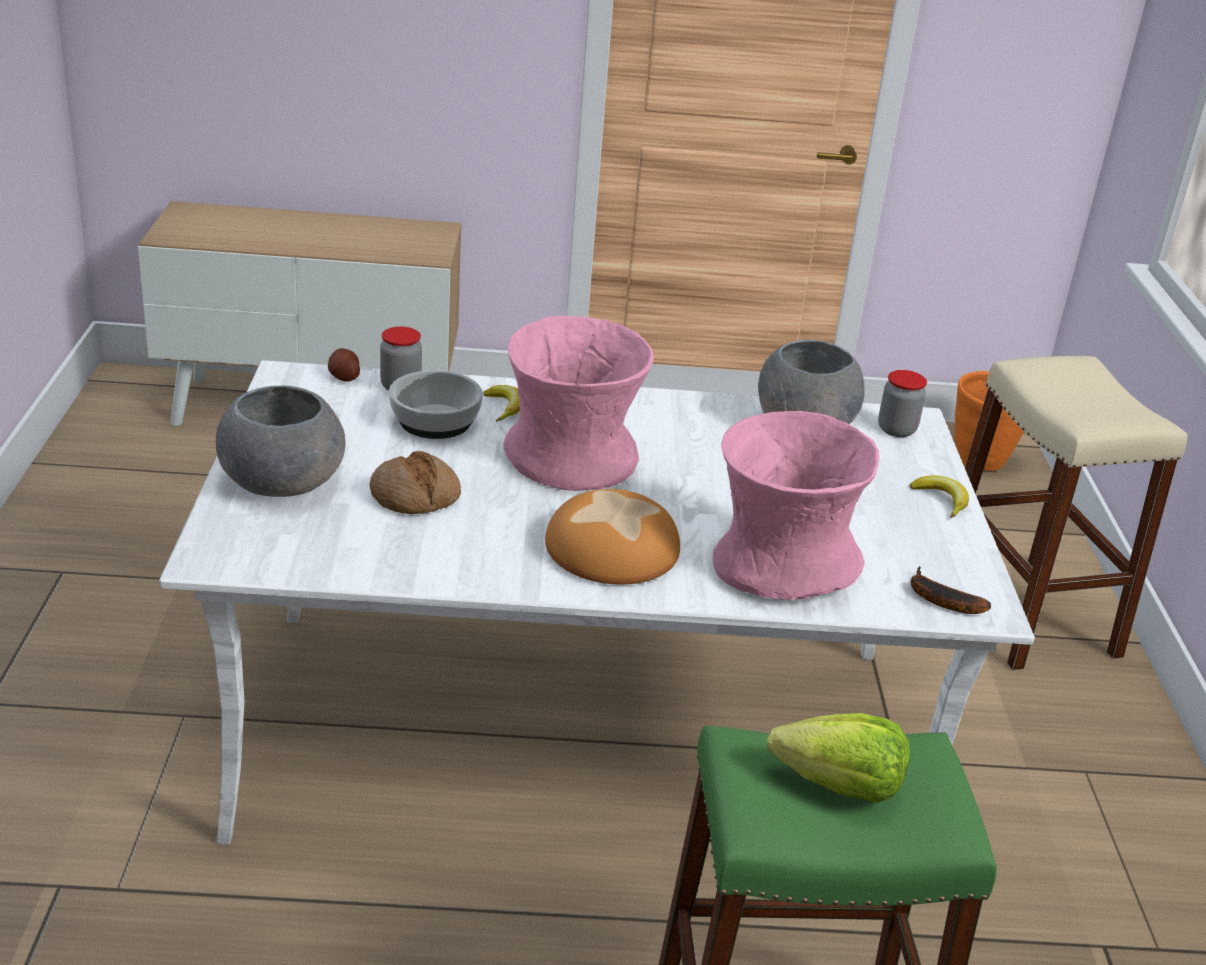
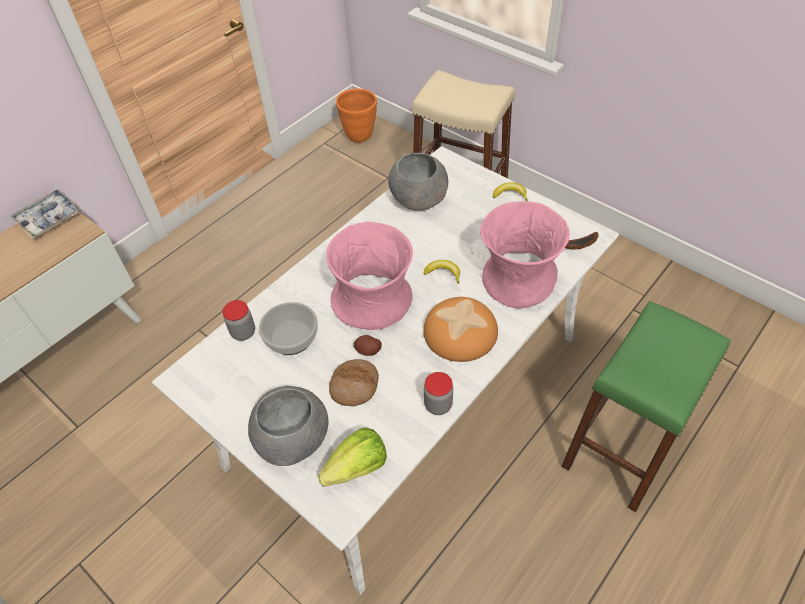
camera: 45 degrees left, 20 degrees up
potato [328,348,360,382] -> potato moved to [354,335,382,356]
banana [483,385,520,422] -> banana moved to [424,260,460,284]
lettuce [767,713,910,803] -> lettuce moved to [318,427,387,487]
jar [878,370,927,437] -> jar moved to [424,372,453,415]
none -> tray [10,188,82,239]

